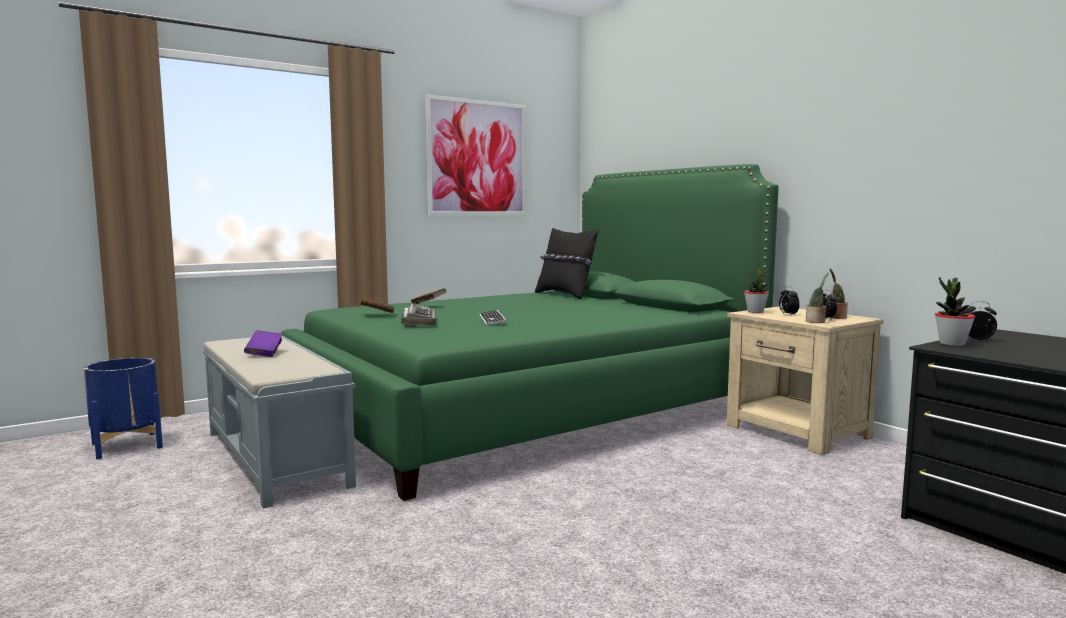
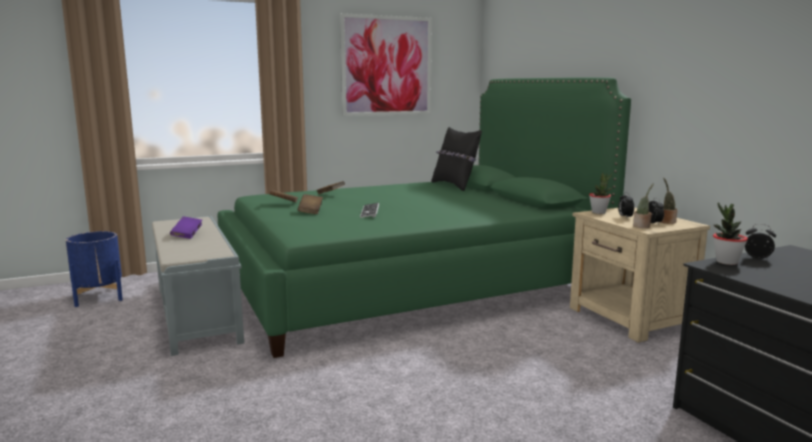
camera: 10 degrees right, 5 degrees up
keyboard [401,304,436,326] -> brown book [298,194,323,214]

